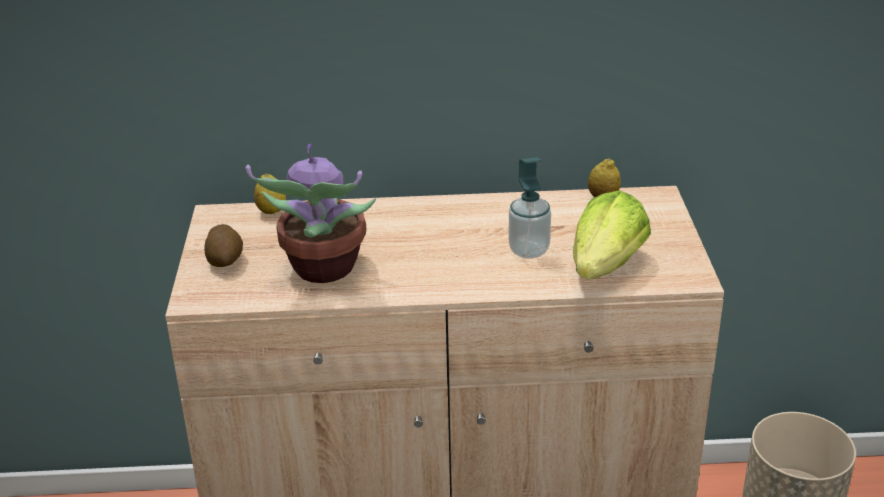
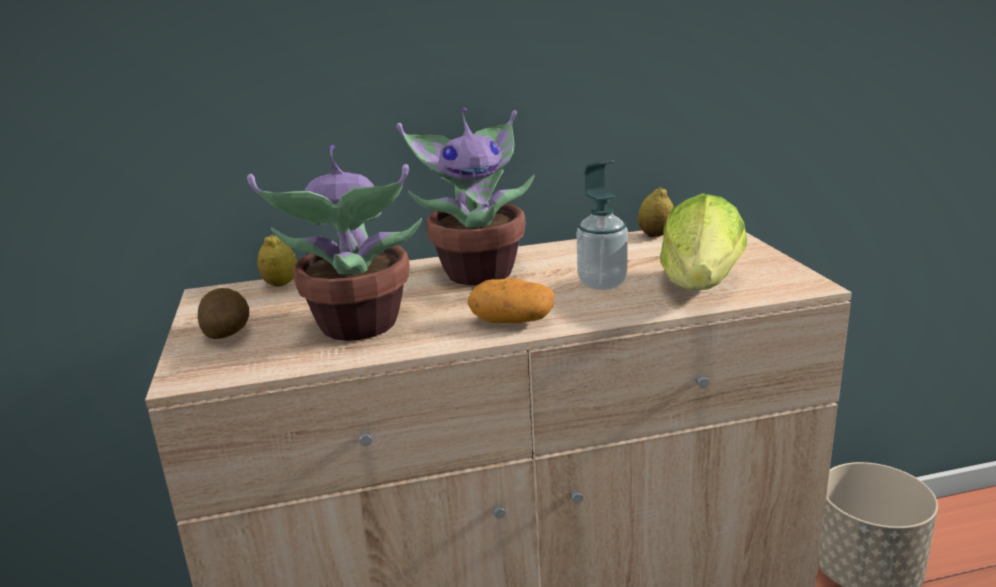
camera: 10 degrees left, 10 degrees down
none -> potted plant [396,108,535,285]
none -> potato [467,278,554,323]

